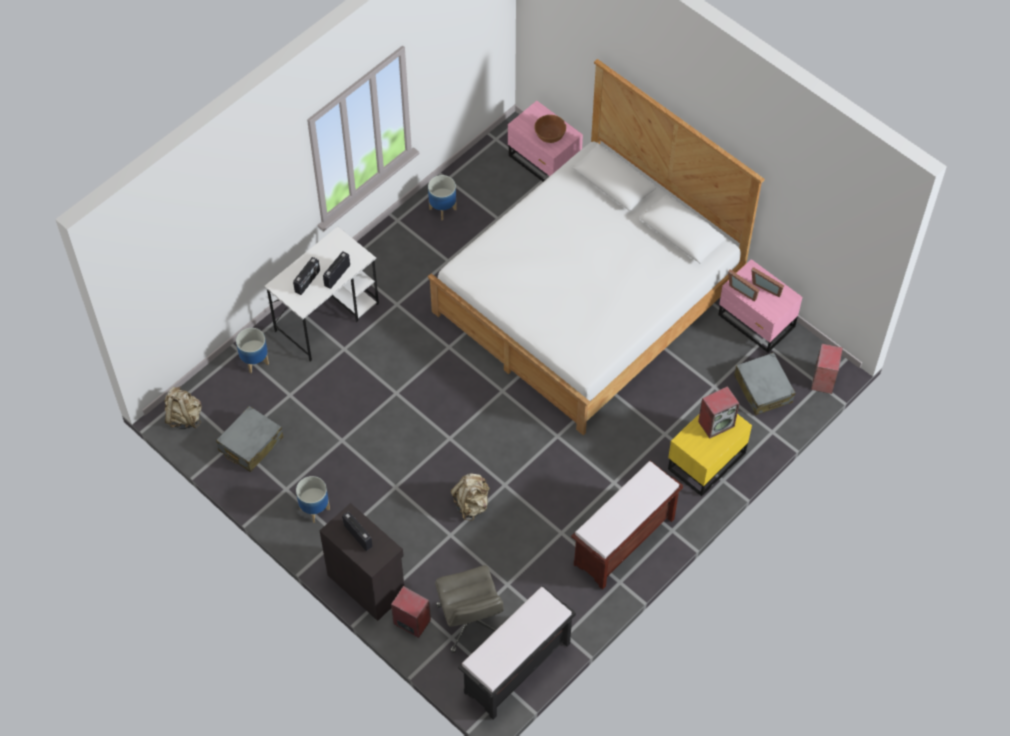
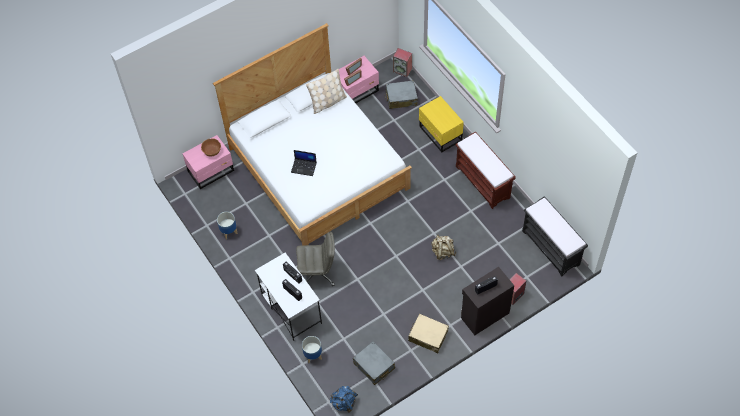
camera: 75 degrees left, 0 degrees up
beige backpack [164,386,202,429] -> blue backpack [330,386,358,413]
planter [296,476,330,523] -> beige suitcase [408,314,449,353]
grey office chair [435,565,504,653] -> grey office chair moved to [296,232,335,286]
speaker [698,386,739,438] -> none
none -> laptop [291,150,317,176]
none -> beige pillow [306,69,347,114]

